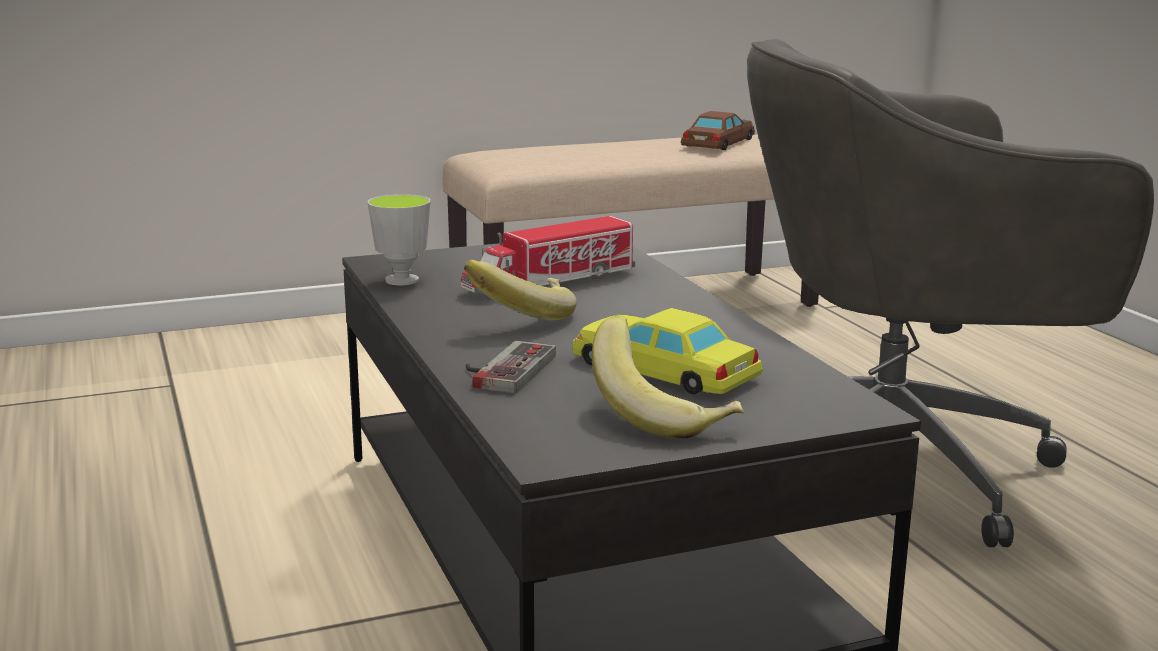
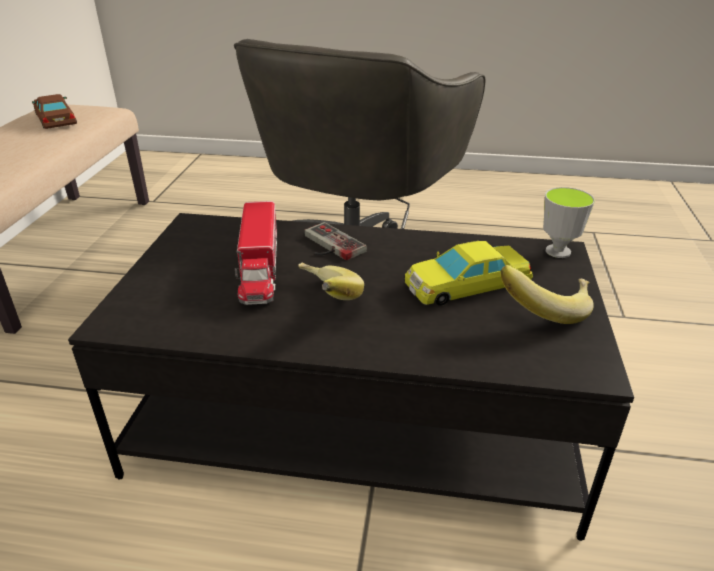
camera: 60 degrees left, 15 degrees up
cup [367,194,431,285] -> cup moved to [543,187,595,258]
game controller [466,341,556,393] -> game controller moved to [304,222,367,260]

